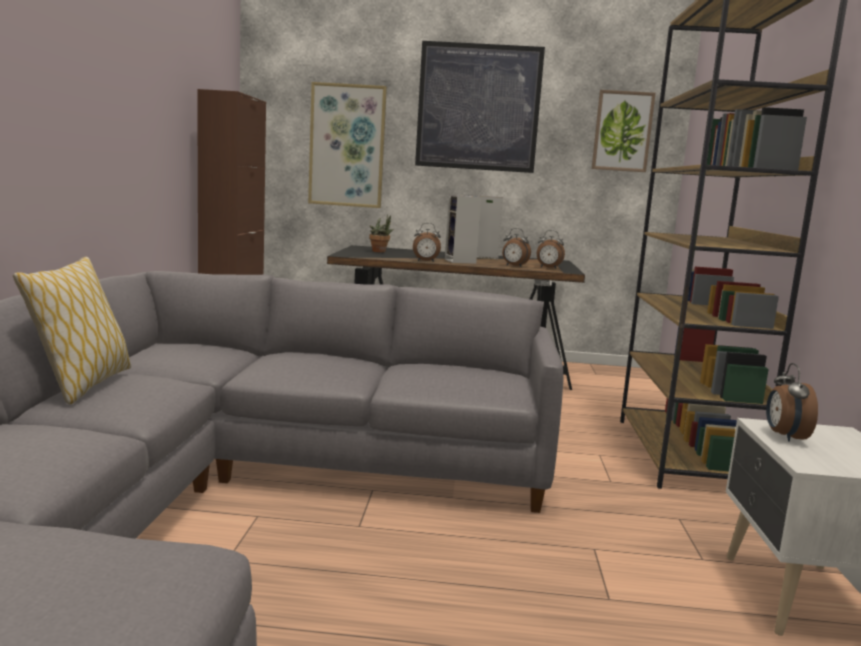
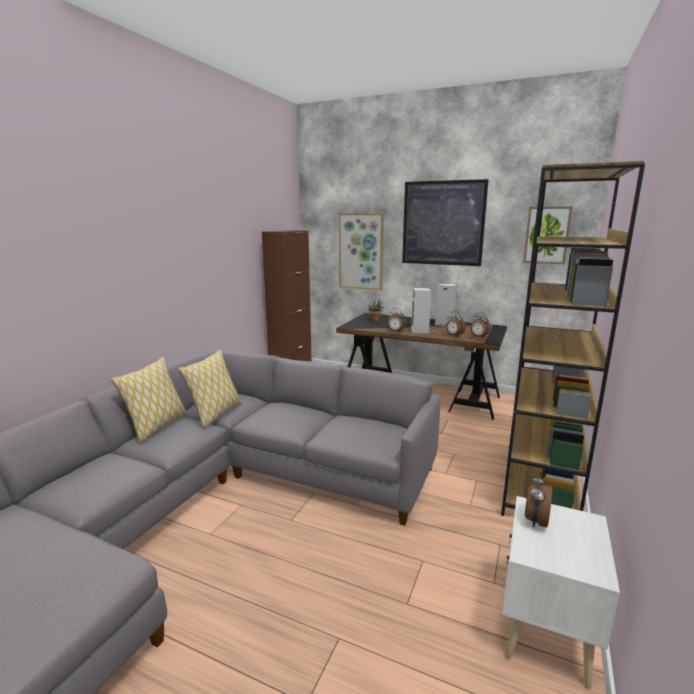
camera: 20 degrees right, 5 degrees up
none -> pillow [178,350,242,429]

